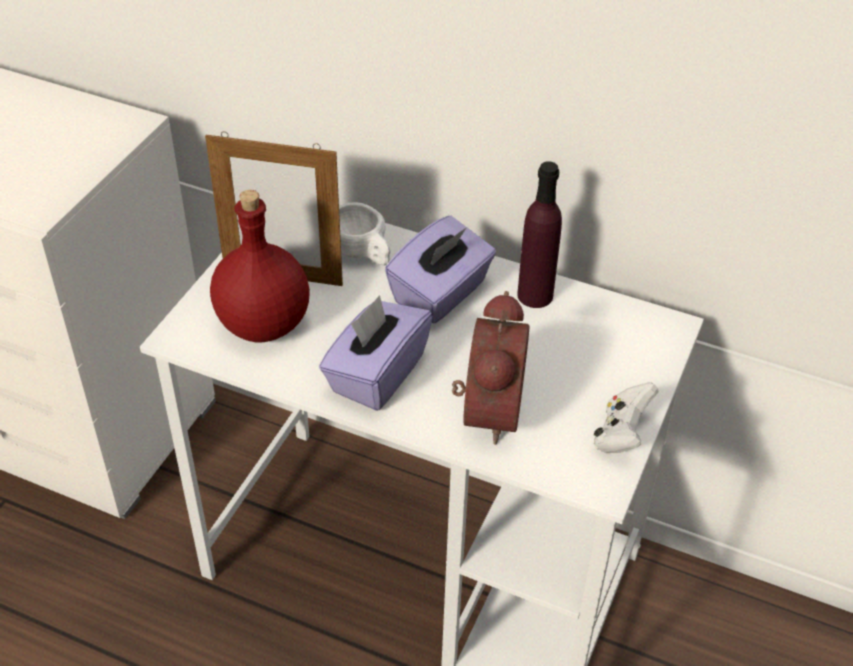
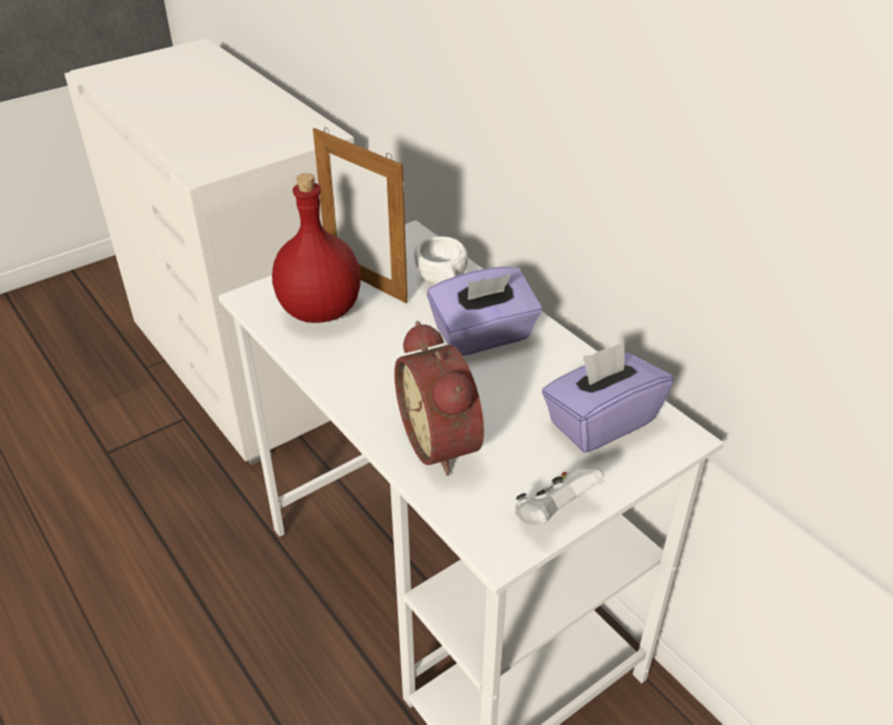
camera: 30 degrees right, 5 degrees down
purple tissue box [319,295,433,411] -> purple tissue box moved to [542,341,673,453]
alarm clock [452,291,530,445] -> alarm clock turned 120 degrees clockwise [394,321,484,476]
purple bottle [517,161,562,308] -> none

